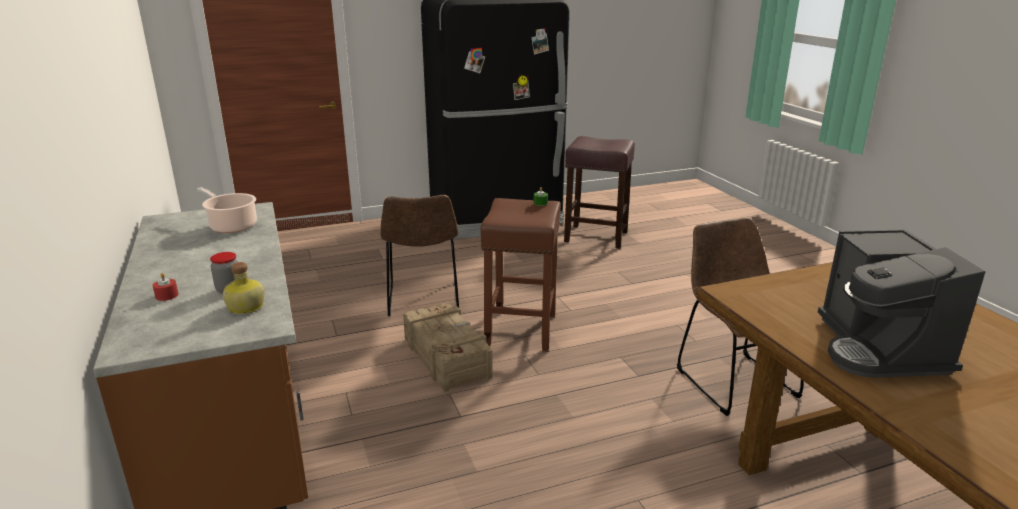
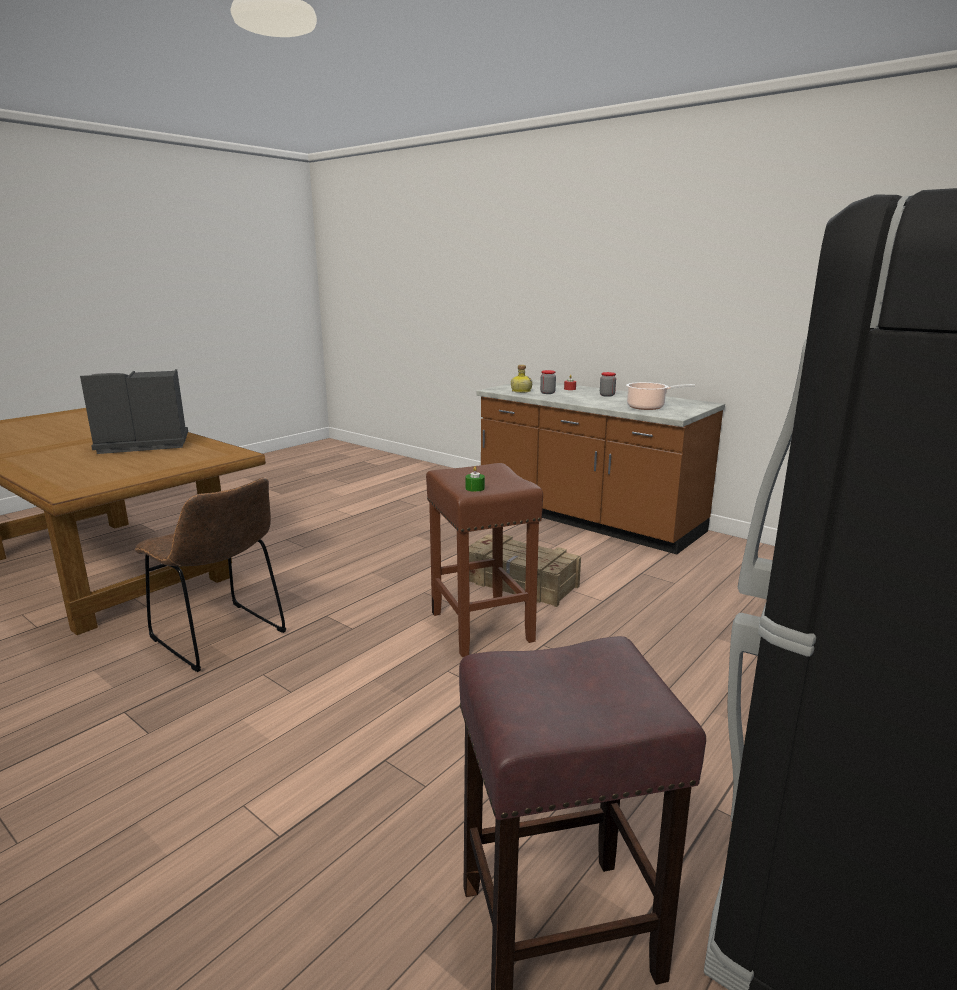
camera: 150 degrees right, 5 degrees down
brown chair [380,195,459,316] -> none
coffee machine [818,230,985,378] -> coffee machine turned 75 degrees counterclockwise [80,369,188,454]
none -> jar [600,372,616,397]

